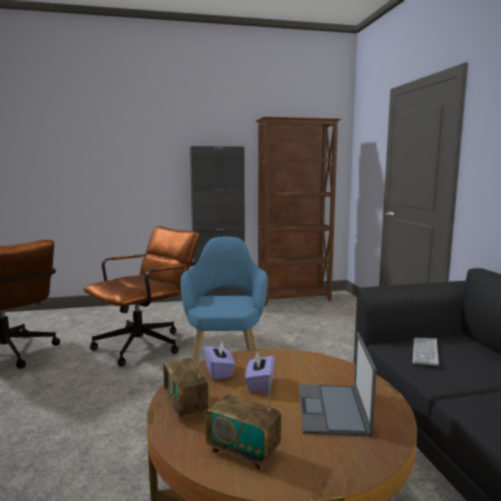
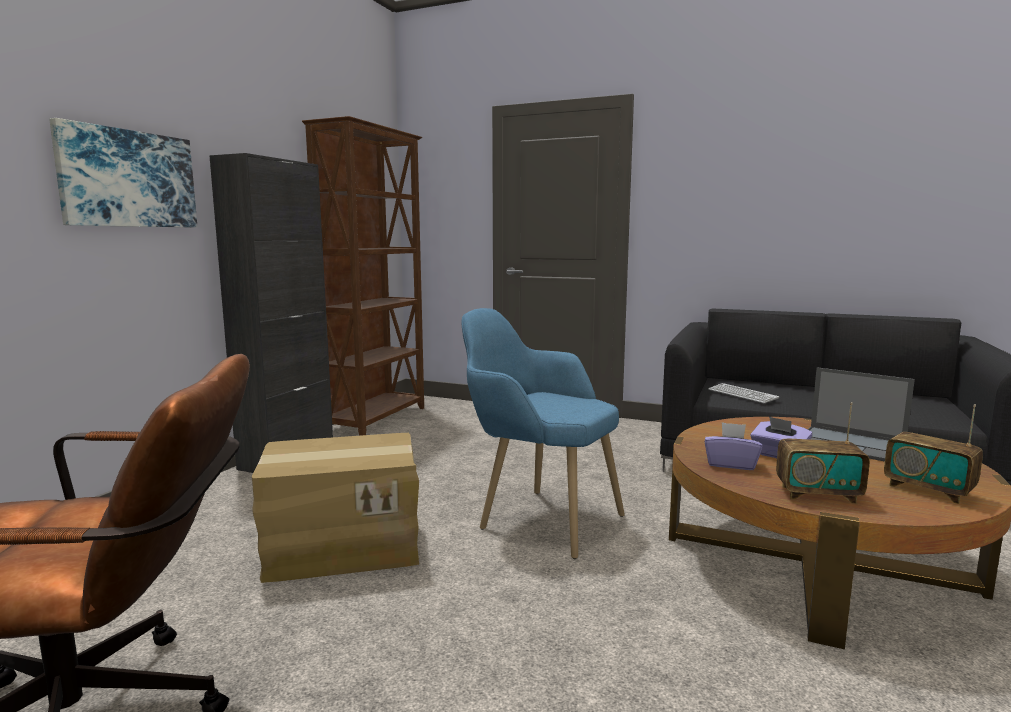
camera: 55 degrees left, 0 degrees up
brown office chair [83,226,199,367] -> cardboard box [252,433,419,583]
radio [205,374,282,470] -> radio turned 75 degrees clockwise [884,404,983,504]
none -> picture [49,118,197,228]

